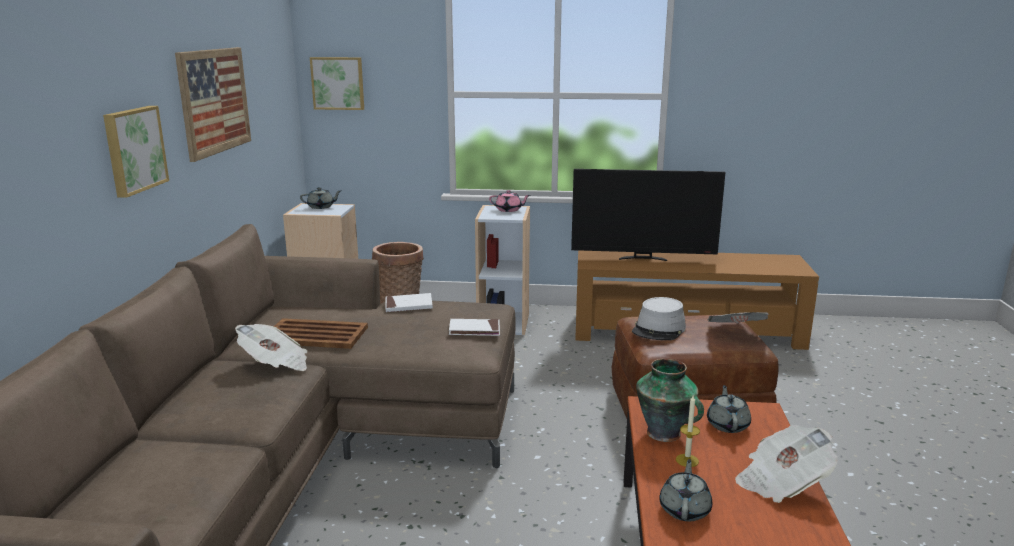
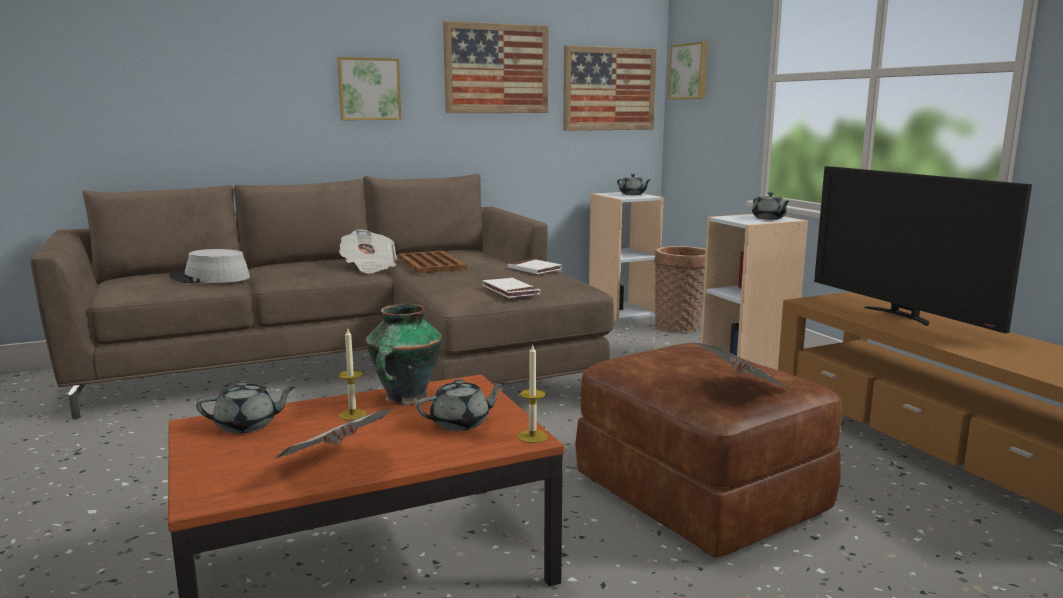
camera: 60 degrees right, 5 degrees down
pink teapot [489,190,530,212] -> grey teapot [752,192,789,220]
grey hat [632,297,686,340] -> grey hat moved to [170,249,250,283]
none -> candle [518,345,548,443]
none -> picture [563,45,657,131]

